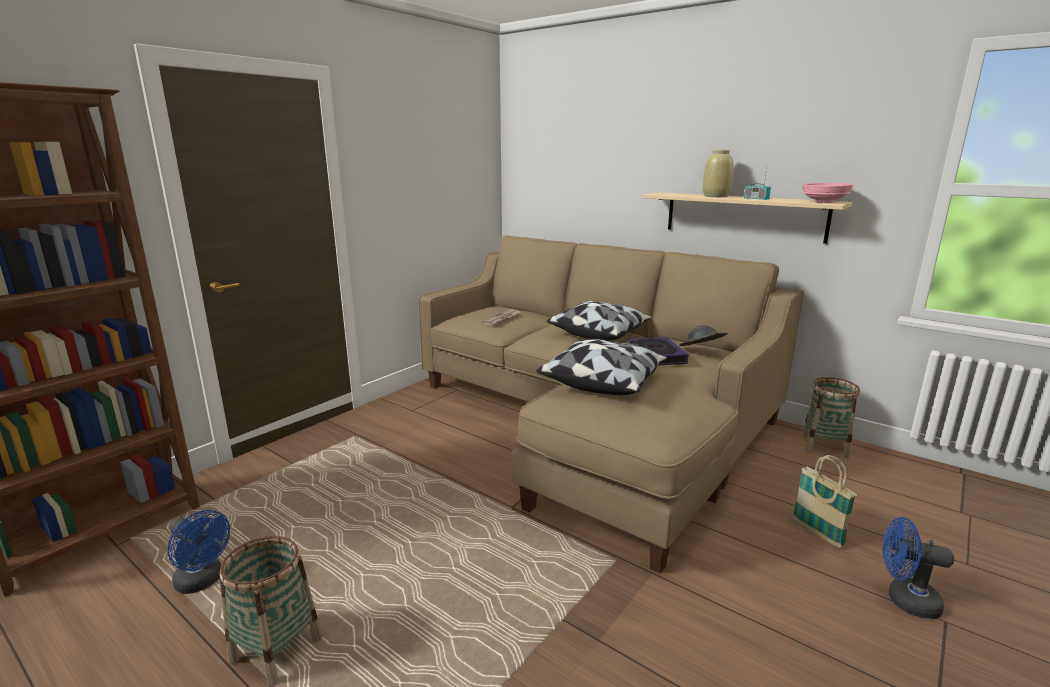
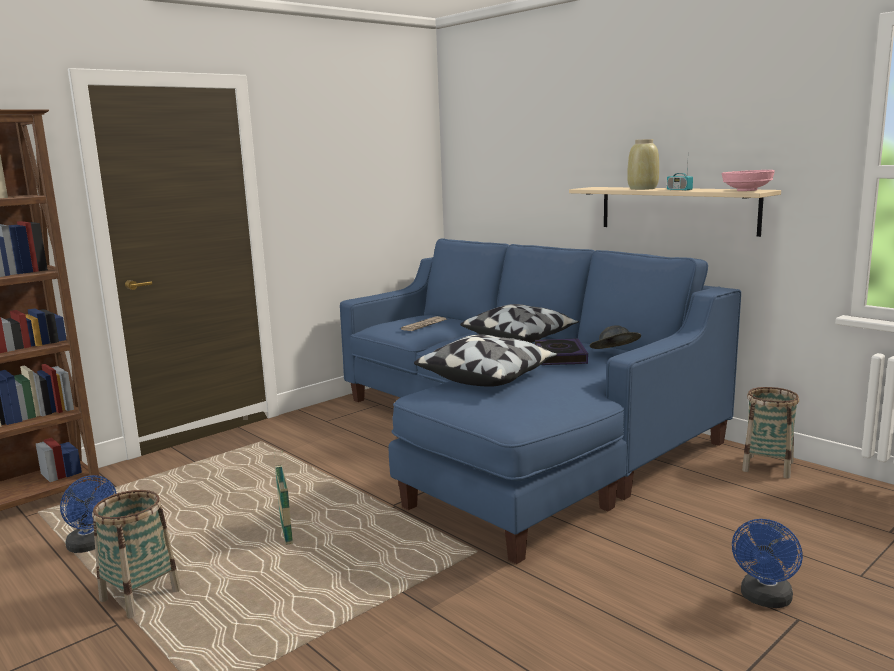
camera: 10 degrees right, 5 degrees down
beige sofa [418,235,804,574] -> blue sofa [340,238,741,564]
basket [792,455,857,548] -> basket moved to [275,452,293,545]
blue fan [883,517,954,619] -> blue fan turned 90 degrees counterclockwise [732,519,803,608]

